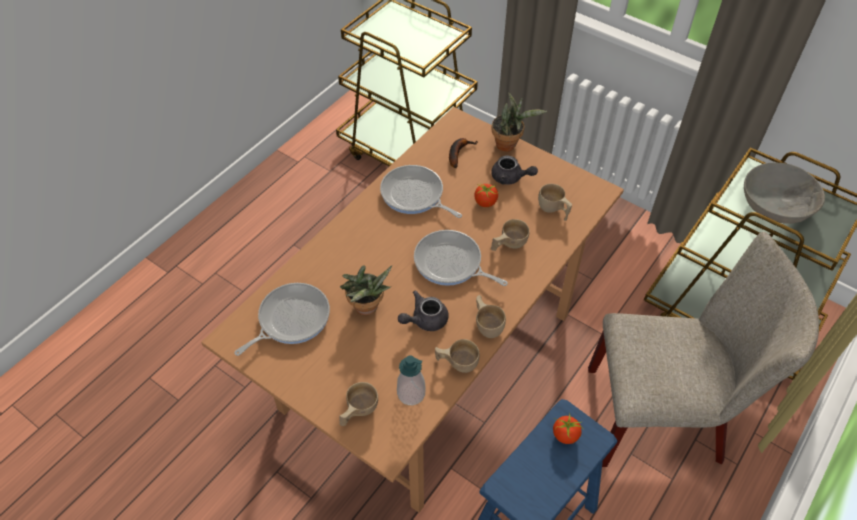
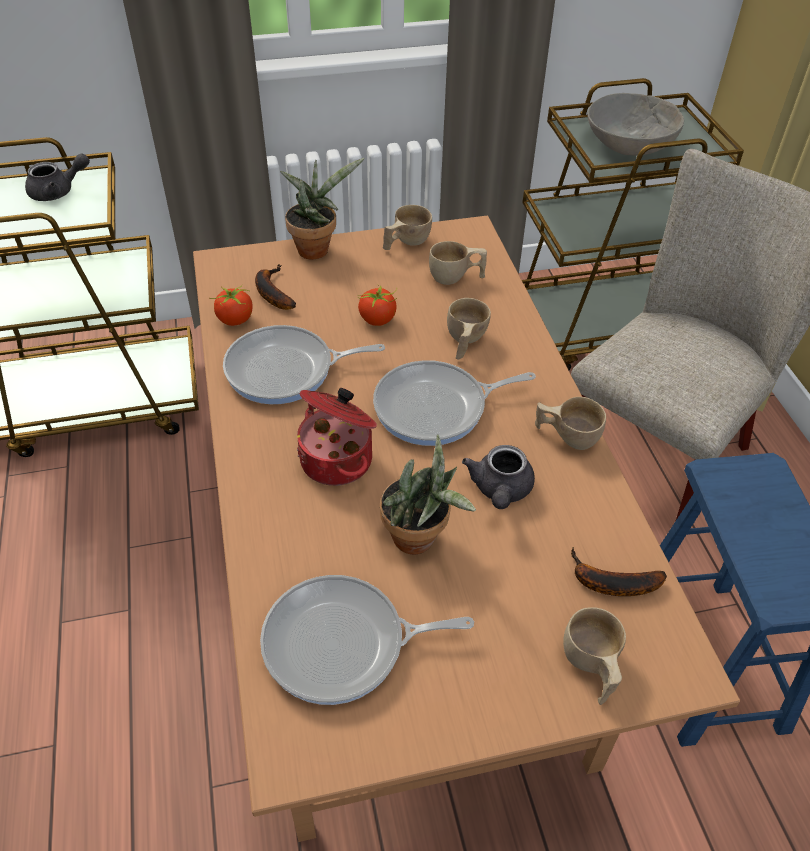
camera: 50 degrees left, 5 degrees down
frying pan [234,283,330,356] -> frying pan turned 90 degrees counterclockwise [260,575,474,705]
soap dispenser [397,356,425,405] -> banana [571,547,667,596]
beige cup [435,339,480,373] -> beige cup moved to [383,205,432,250]
grey teapot [491,156,538,185] -> grey teapot moved to [25,154,90,201]
tomato [553,413,582,444] -> tomato moved to [210,284,253,326]
none -> cooking pot [297,388,377,486]

